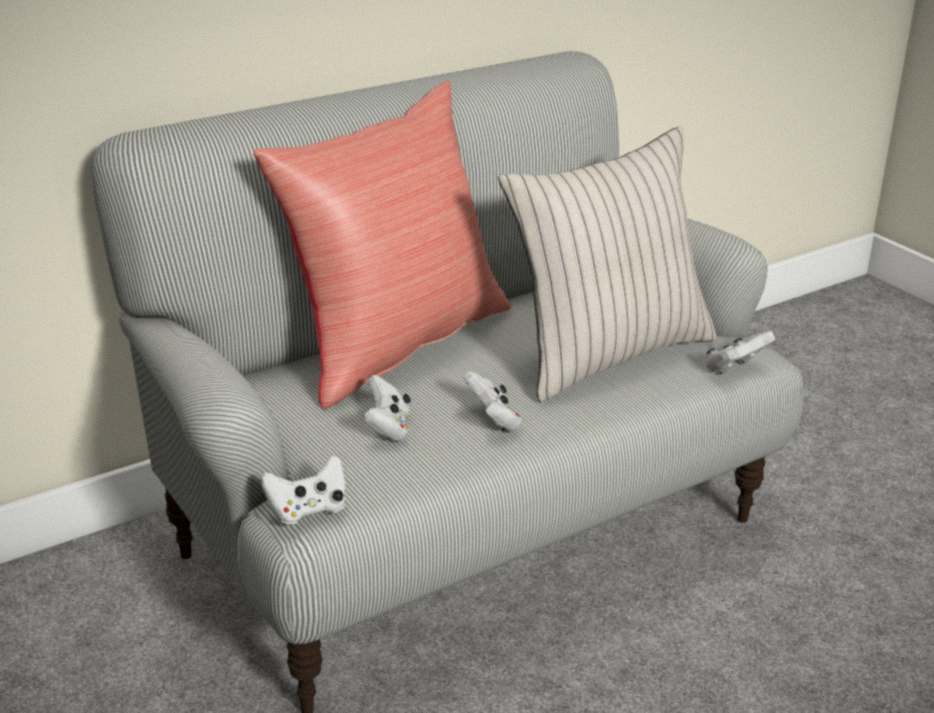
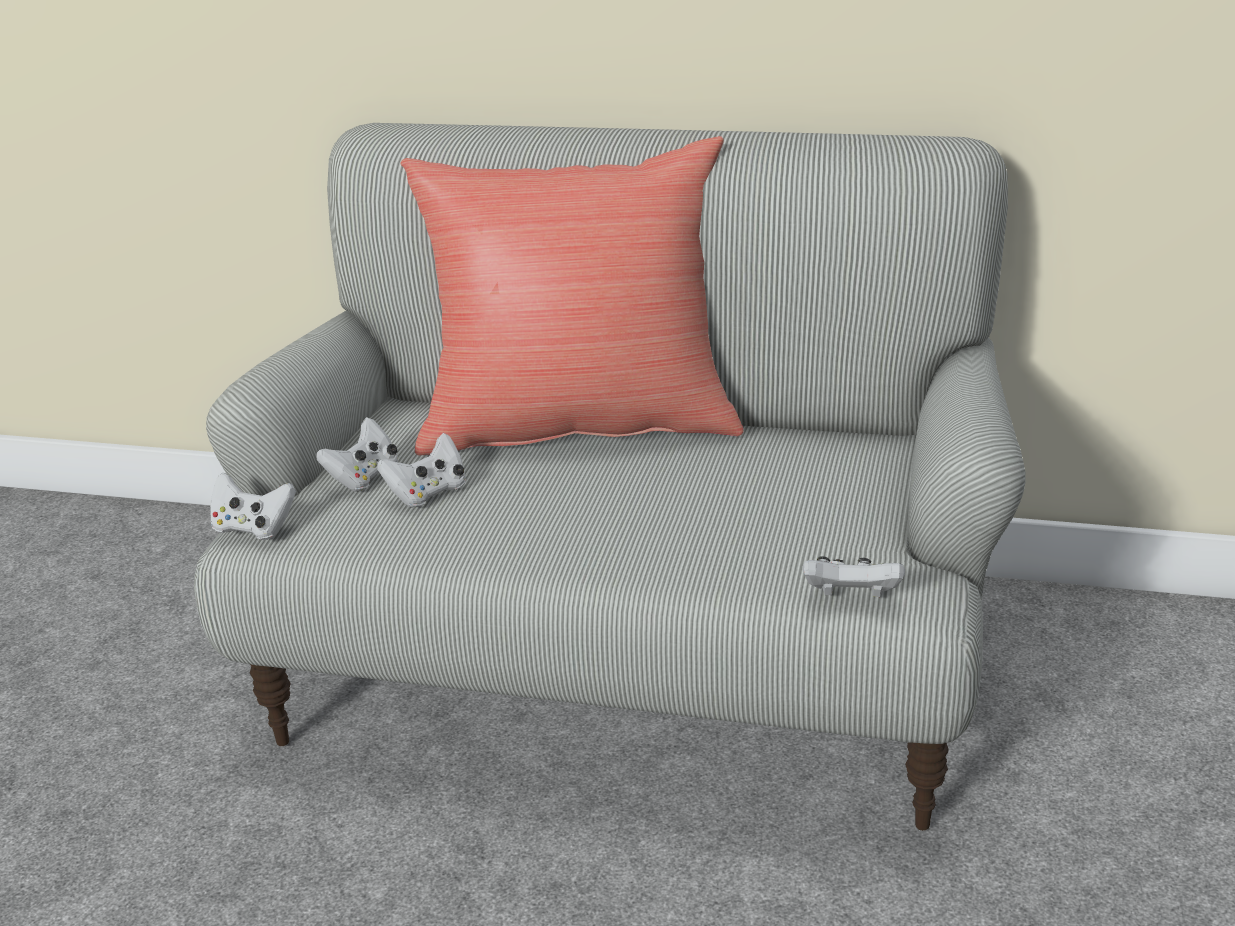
camera: 50 degrees right, 0 degrees up
white game controller [463,371,522,431] -> white game controller moved to [316,417,398,492]
beige pillow [498,126,717,402] -> none

